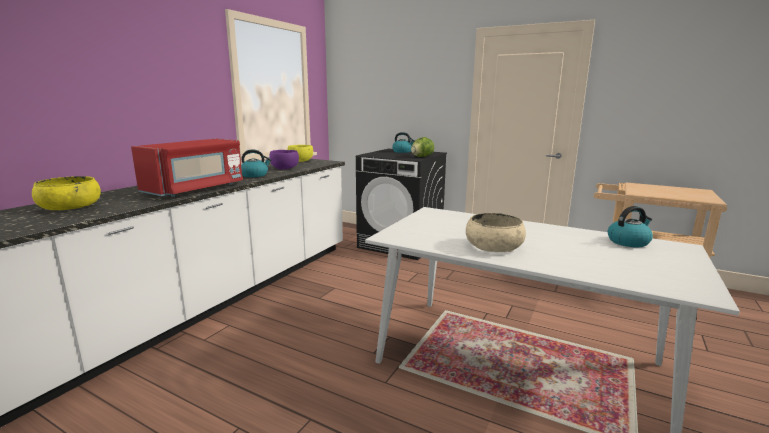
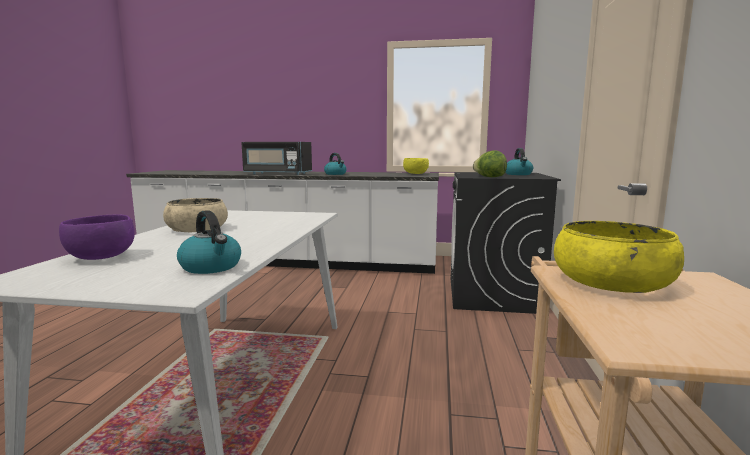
camera: 70 degrees right, 5 degrees down
yellow bowl [32,176,101,210] -> yellow bowl moved to [554,221,684,293]
red microwave [131,139,243,197] -> black microwave [241,142,312,175]
purple bowl [269,150,299,170] -> purple bowl moved to [59,214,135,260]

